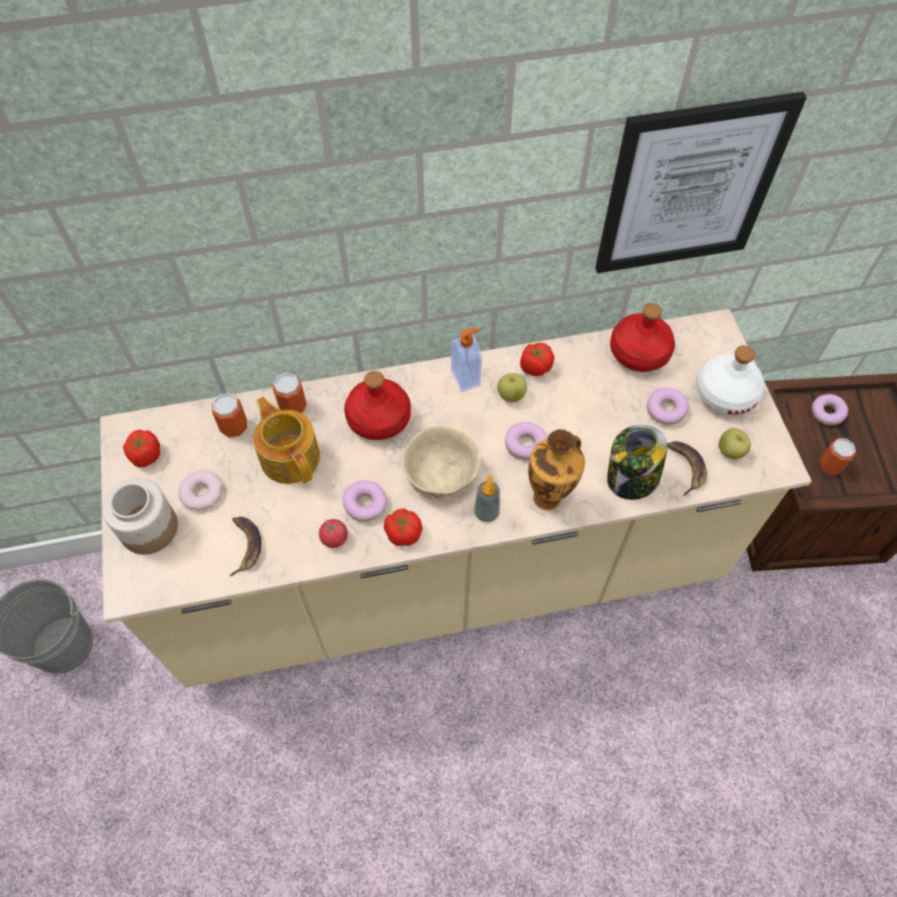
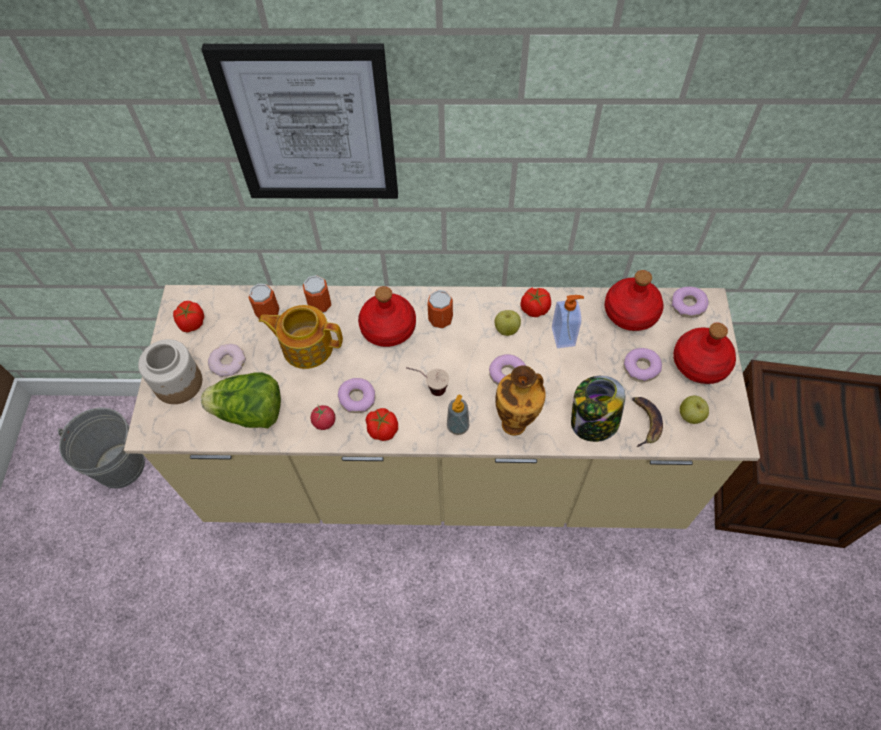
camera: 15 degrees right, 0 degrees up
banana [230,517,262,576] -> lettuce [201,372,281,428]
teapot [253,396,320,484] -> teapot turned 60 degrees counterclockwise [259,305,343,369]
beige bowl [402,426,480,501] -> cup [406,367,449,396]
soap dispenser [451,328,482,392] -> soap dispenser moved to [552,295,584,348]
picture [595,92,807,273] -> picture moved to [201,43,398,199]
white bottle [696,345,764,415] -> red bottle [673,323,736,384]
donut [812,394,848,425] -> donut moved to [672,287,709,318]
can [819,439,856,474] -> can moved to [427,290,453,329]

